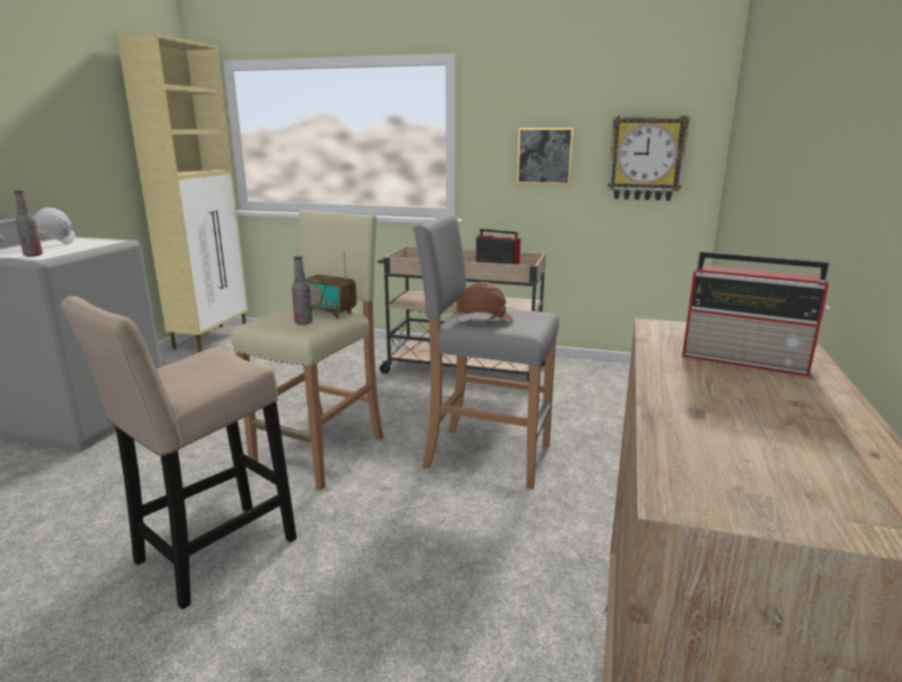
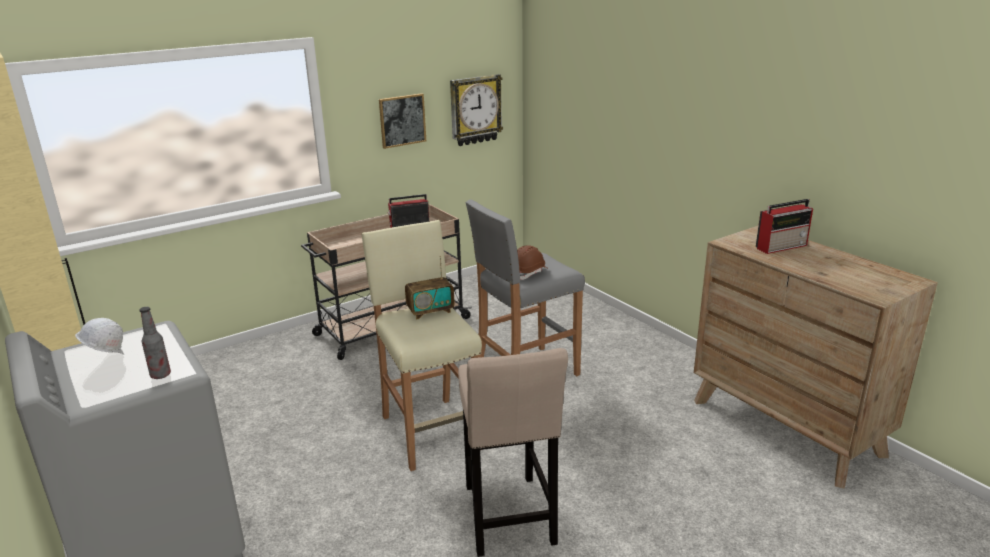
camera: 50 degrees left, 5 degrees up
bottle [292,256,312,325] -> none

